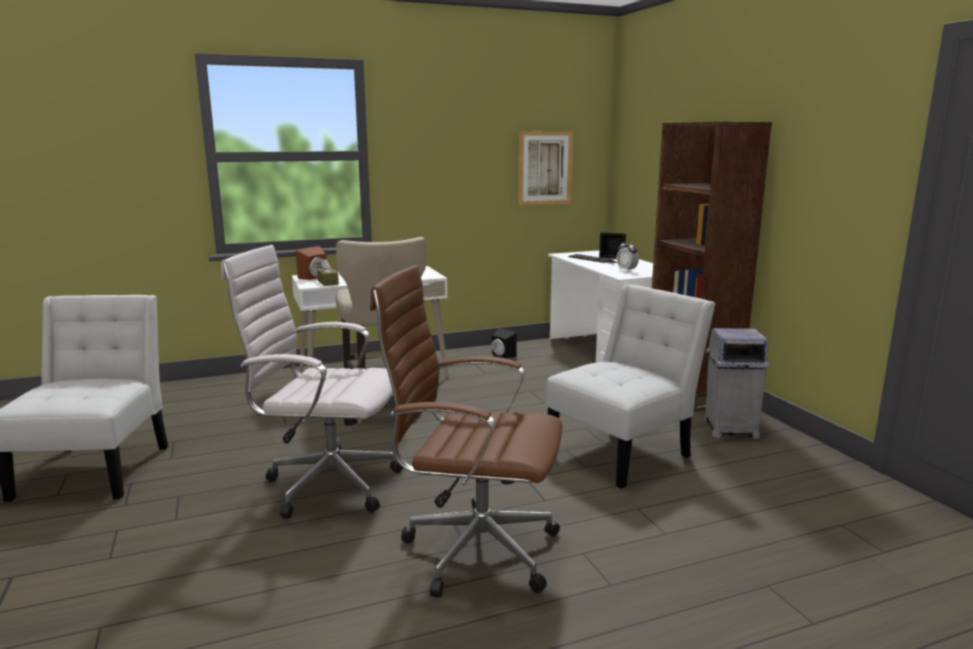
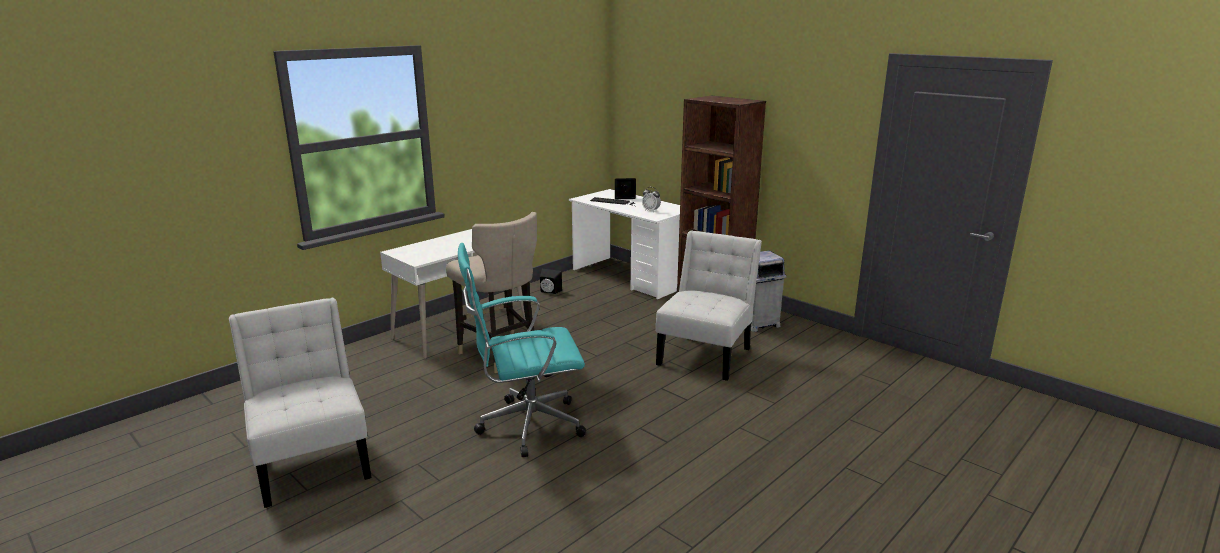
camera: 25 degrees left, 5 degrees up
white office chair [221,245,403,518] -> turquoise office chair [458,243,586,457]
brown speaker [296,246,326,280] -> none
brown tissue box [317,259,339,286] -> none
brown office chair [370,265,562,598] -> none
picture [518,131,573,205] -> none

